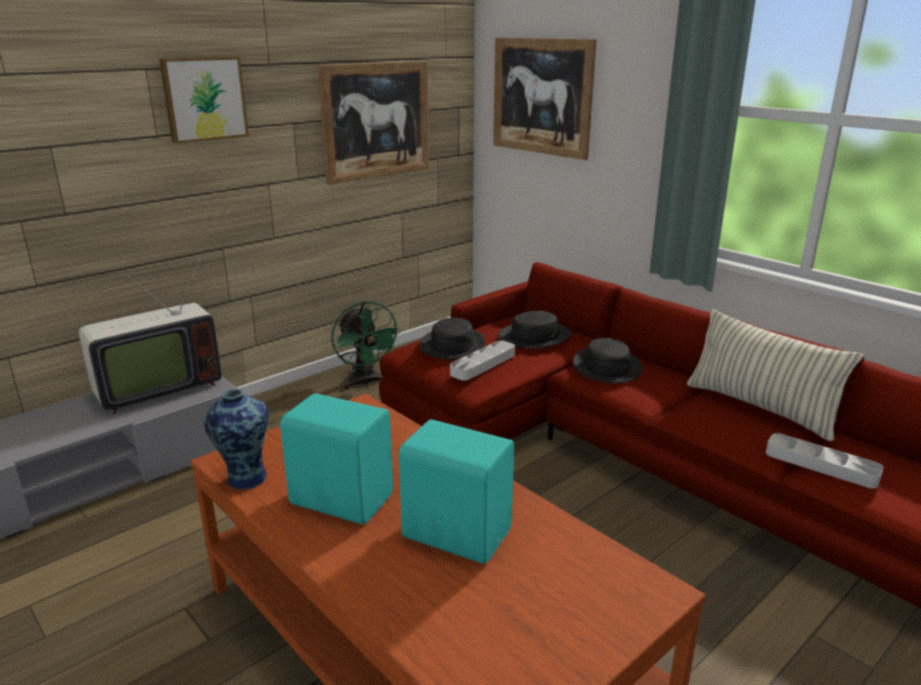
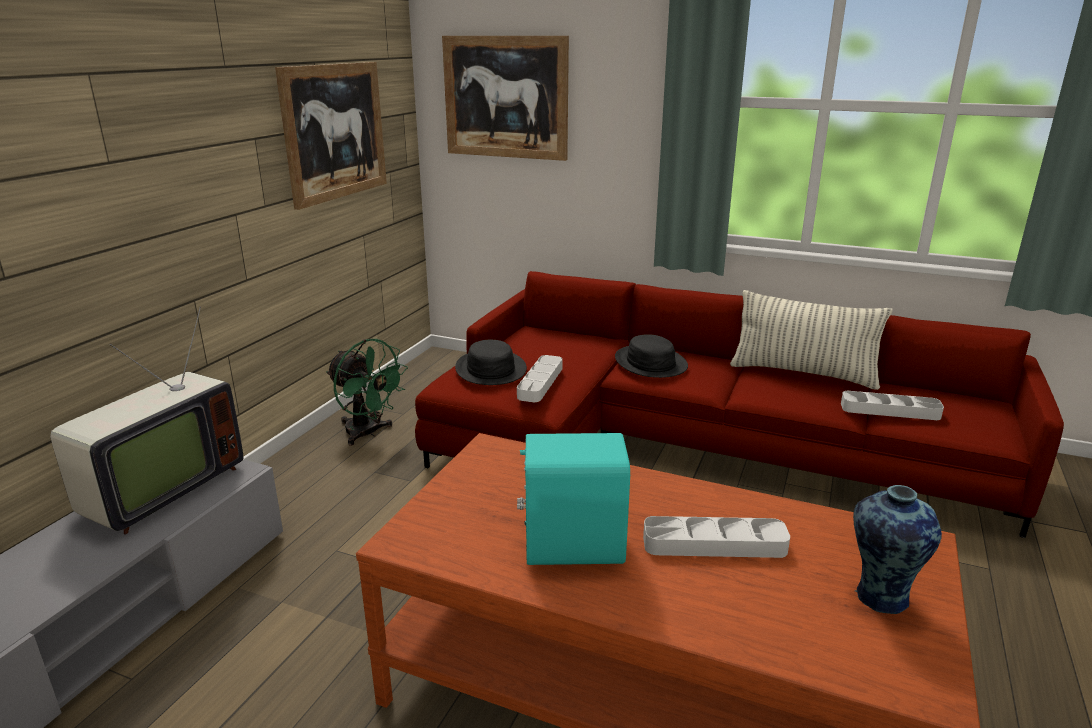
camera: 25 degrees left, 0 degrees up
picture [159,56,249,144] -> none
vase [204,389,269,490] -> vase moved to [853,485,942,614]
turquoise speaker [399,420,514,564] -> grey tray [643,516,790,558]
black hat [498,311,571,348] -> none

